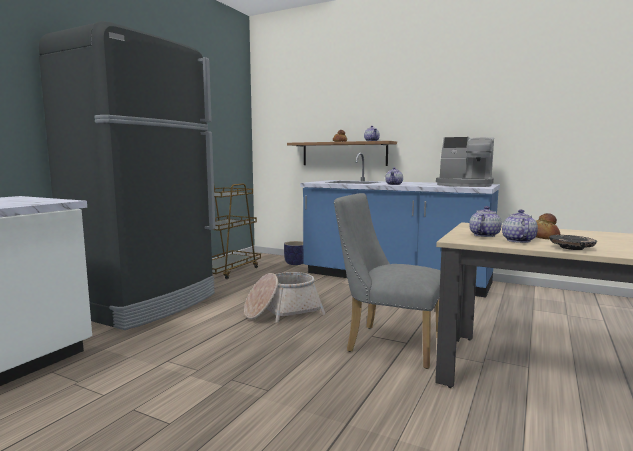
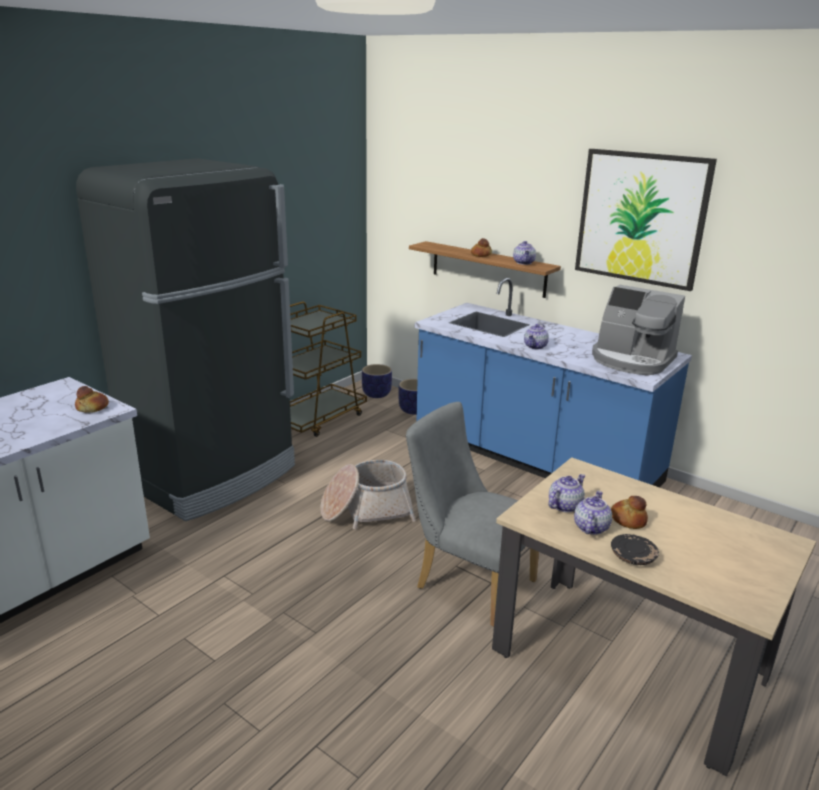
camera: 10 degrees right, 15 degrees up
none -> bread [75,386,109,413]
none -> planter [362,364,392,398]
none -> picture [575,149,717,291]

